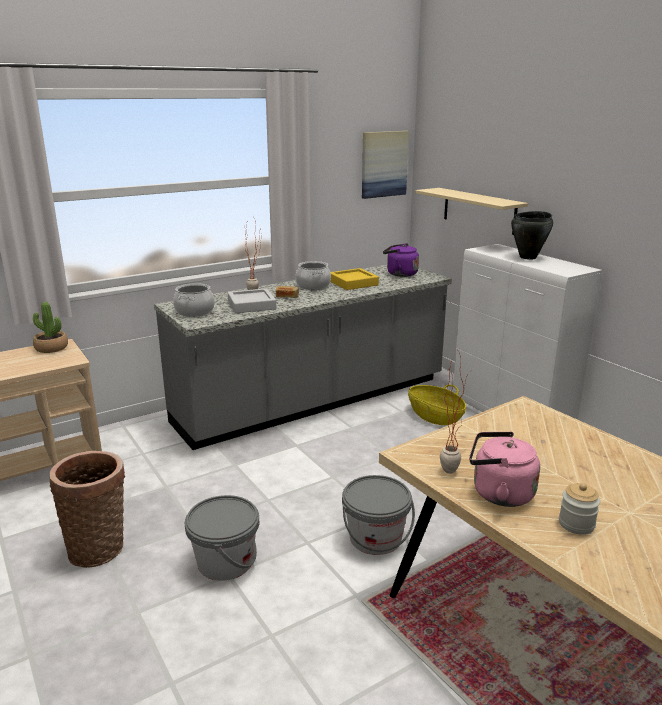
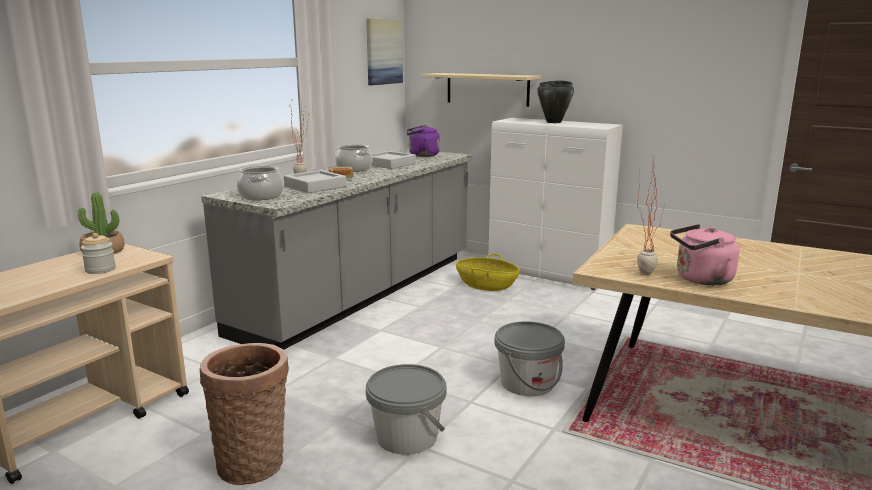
camera: 25 degrees left, 5 degrees down
yellow tray [330,268,379,290] -> grey tray [371,151,416,169]
jar [559,483,600,535] -> jar moved to [81,233,116,274]

